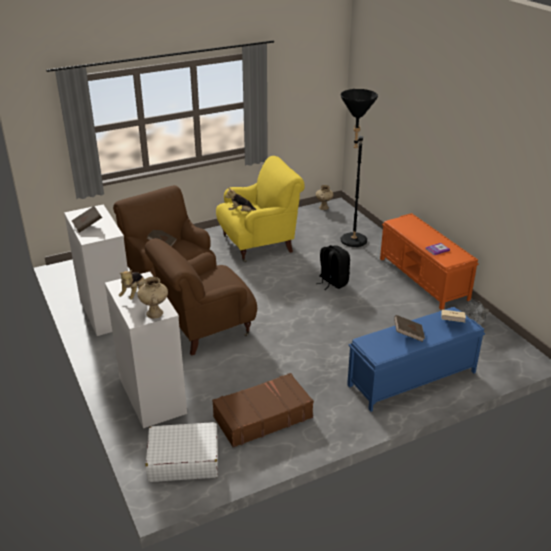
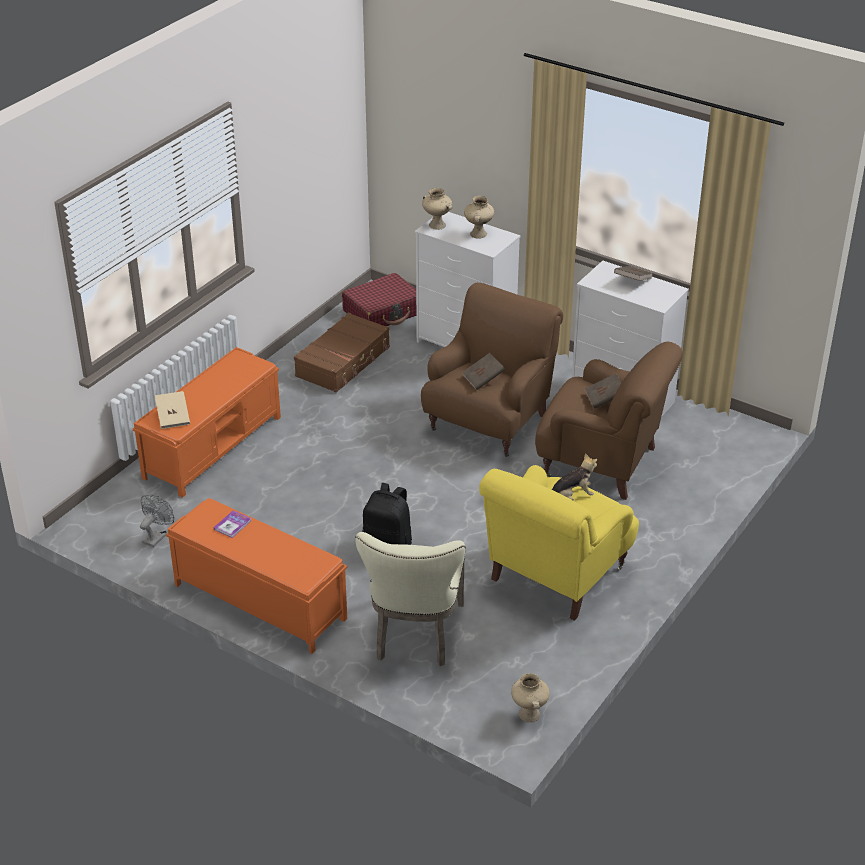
camera: 150 degrees right, 5 degrees up
plush toy [119,269,145,300] -> beige vase [464,196,494,239]
white suitcase [145,422,218,482] -> red suitcase [342,273,416,326]
black floor lamp [341,89,378,247] -> beige chair [355,532,466,666]
blue bench [347,307,485,412] -> orange bench [133,347,281,498]
brown book [394,315,425,342] -> brown book moved to [462,353,505,390]

